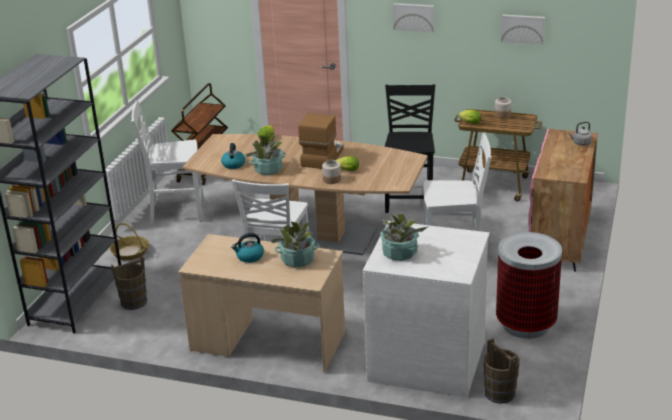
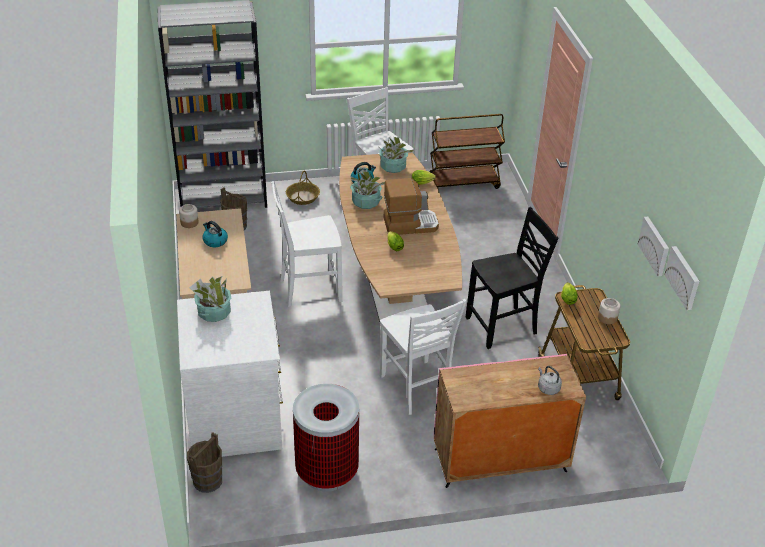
camera: 60 degrees right, 10 degrees up
potted plant [270,222,319,267] -> potted plant moved to [379,137,415,173]
jar [322,160,341,184] -> jar moved to [179,204,199,228]
picture [393,3,434,33] -> picture moved to [664,246,699,310]

